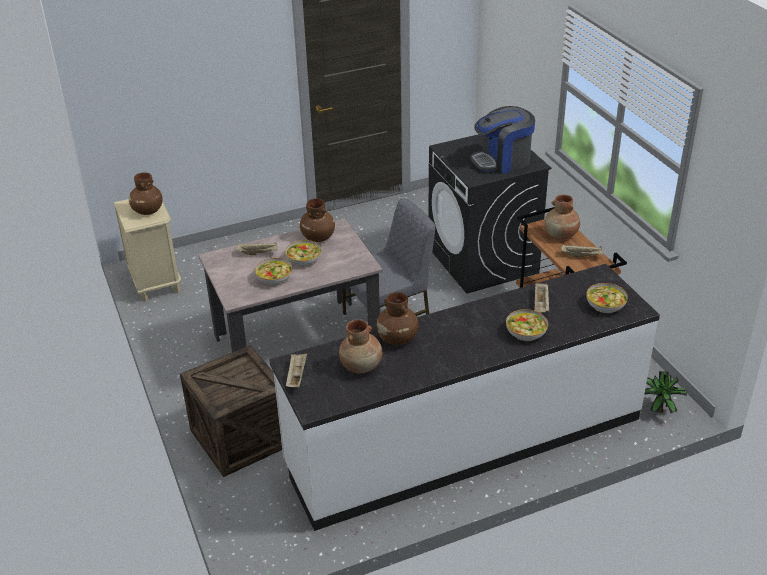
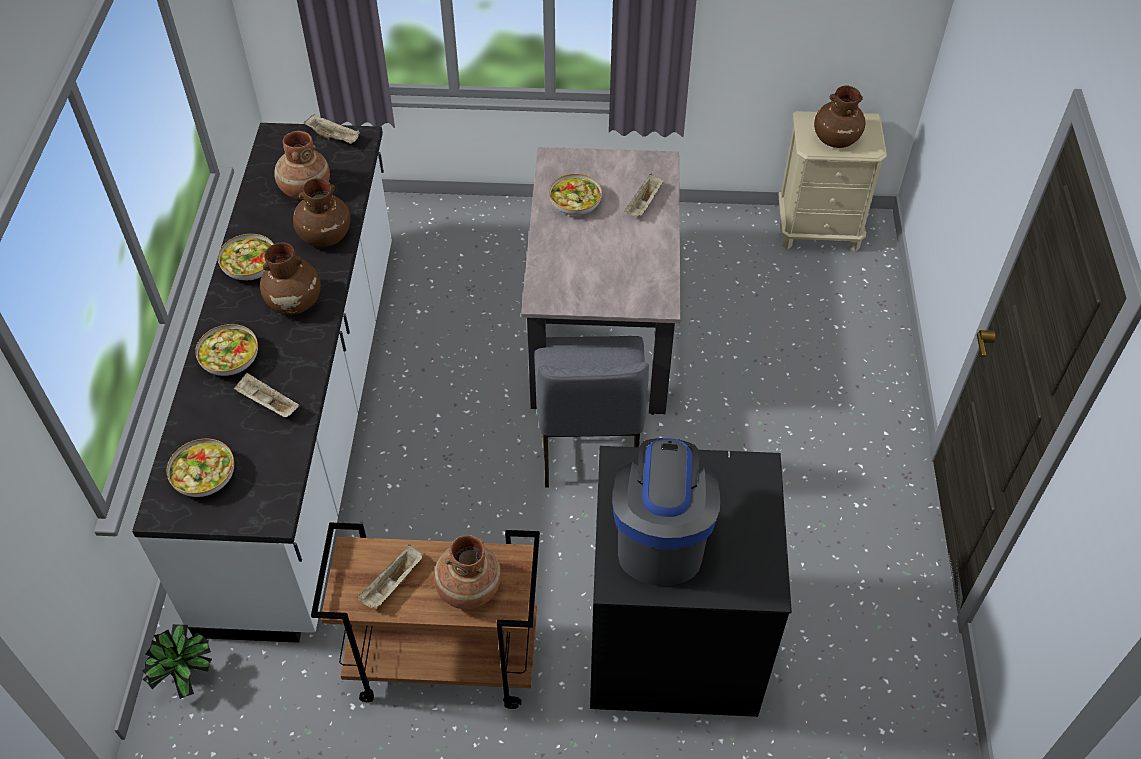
camera: 115 degrees right, 15 degrees up
crate [180,345,282,477] -> none
bowl [285,240,321,266] -> bowl moved to [218,234,274,281]
brown vase [300,198,335,242] -> brown vase moved to [260,242,321,315]

